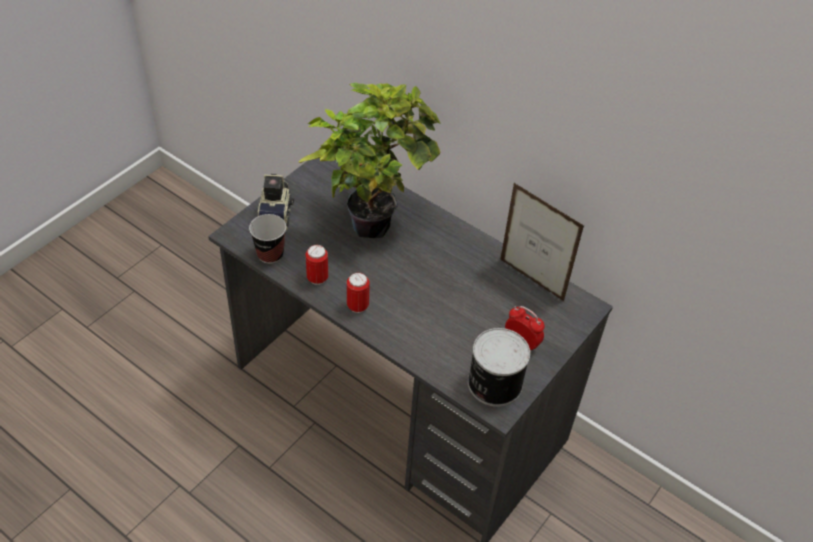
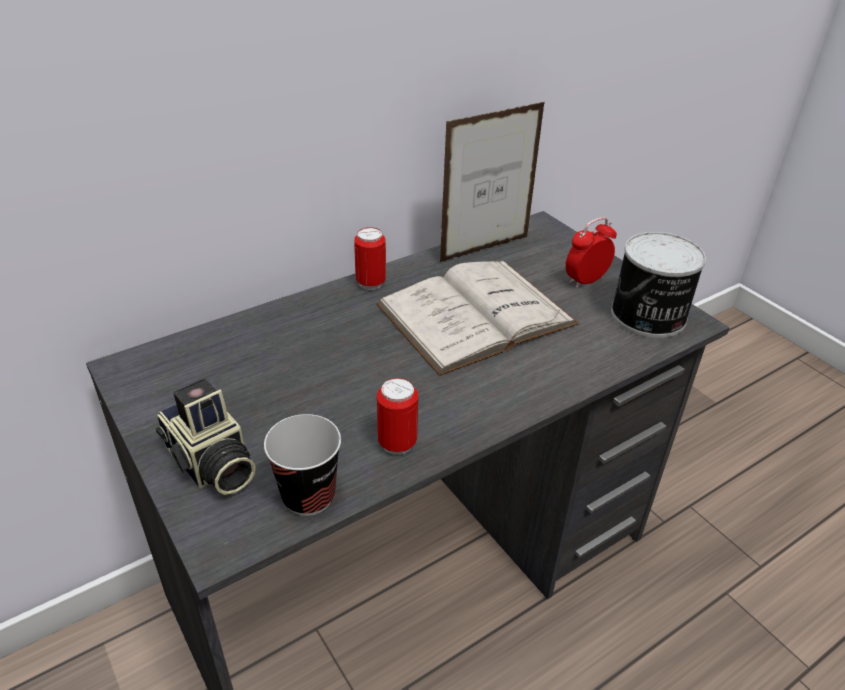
camera: 70 degrees left, 10 degrees down
camera [258,174,294,230] -> camera turned 150 degrees counterclockwise [156,378,255,495]
potted plant [298,82,441,238] -> none
can [347,272,370,313] -> can moved to [354,227,386,290]
none -> white book [376,261,579,376]

